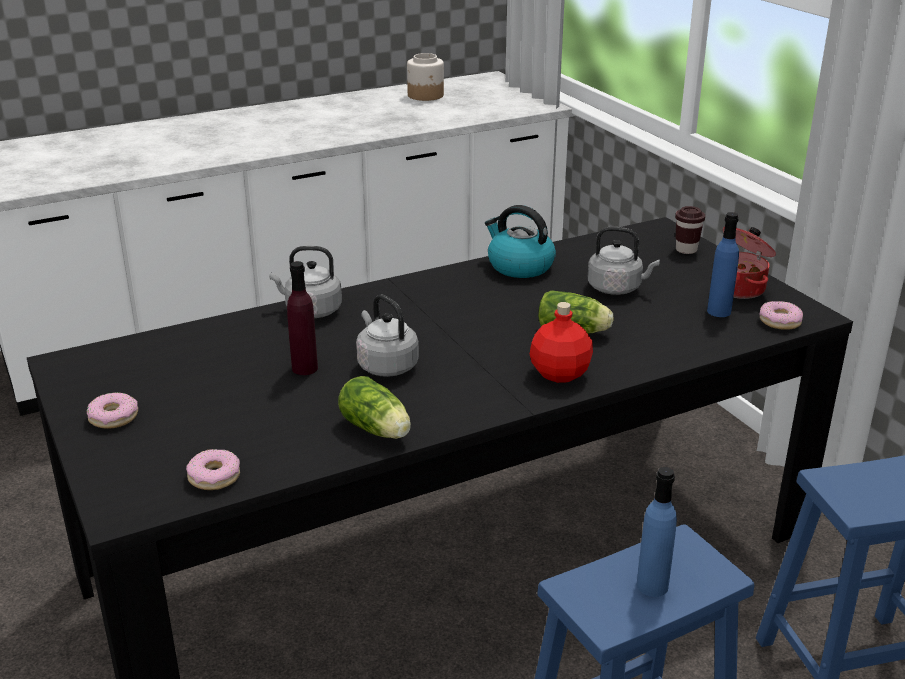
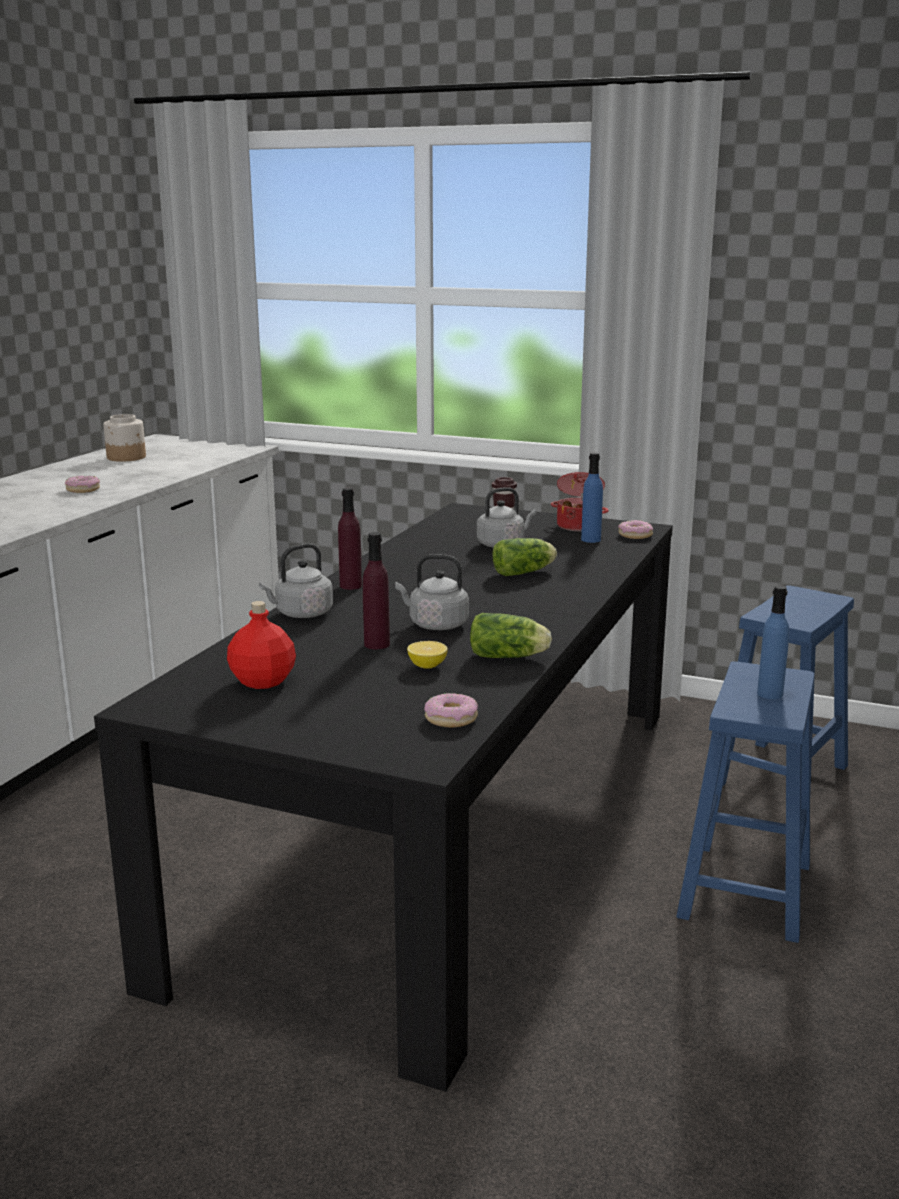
camera: 40 degrees left, 10 degrees down
donut [87,392,138,429] -> donut moved to [65,476,100,493]
kettle [485,205,556,278] -> none
red bottle [530,302,593,383] -> red bottle moved to [227,601,296,689]
none -> purple bottle [338,487,362,590]
none -> lemon [407,641,448,669]

